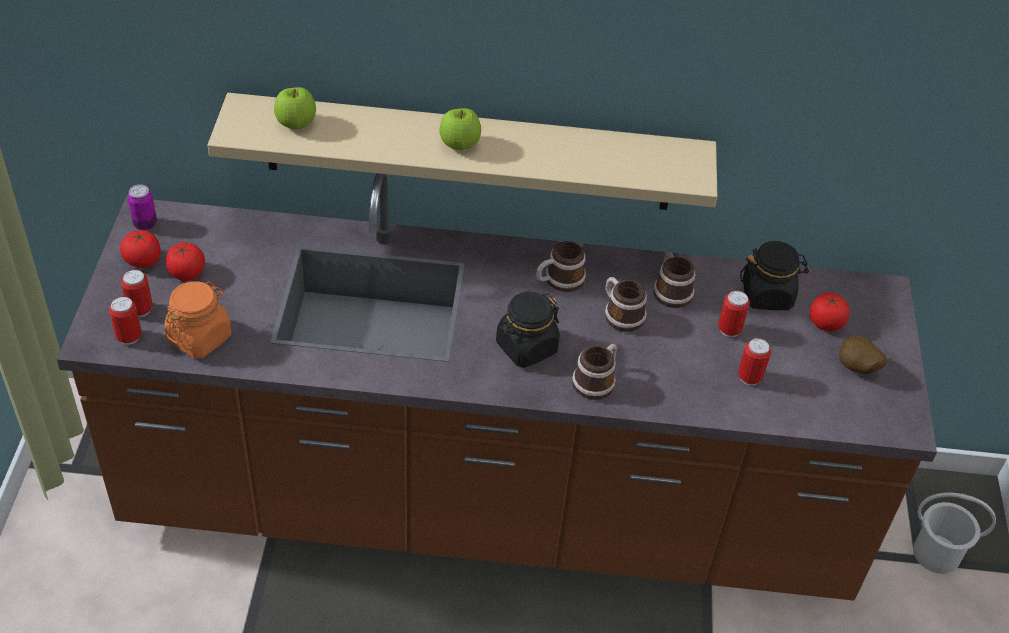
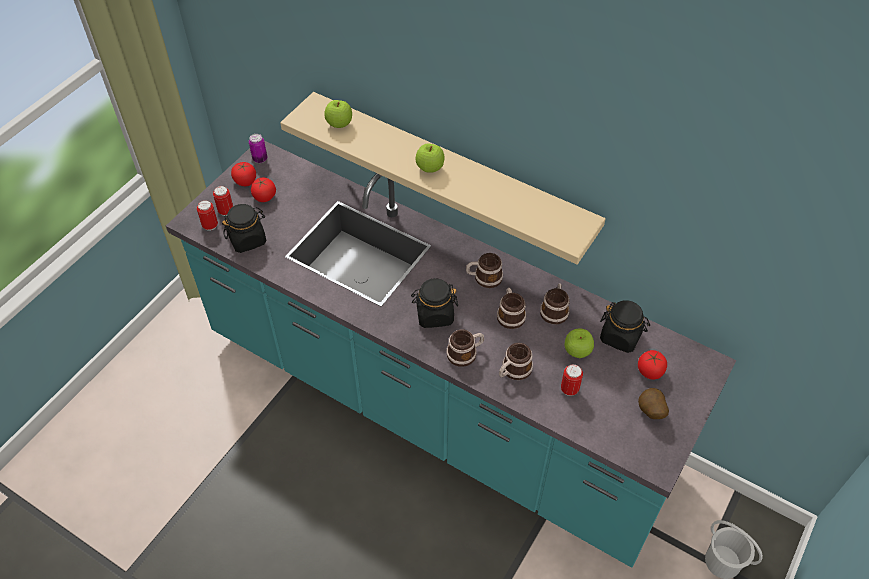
camera: 30 degrees right, 5 degrees up
brown counter [57,173,937,601] -> turquoise counter [166,141,737,568]
orange jar [164,281,231,358] -> black jar [222,204,266,253]
can [718,290,750,337] -> apple [565,328,594,358]
none -> mug [499,343,533,380]

